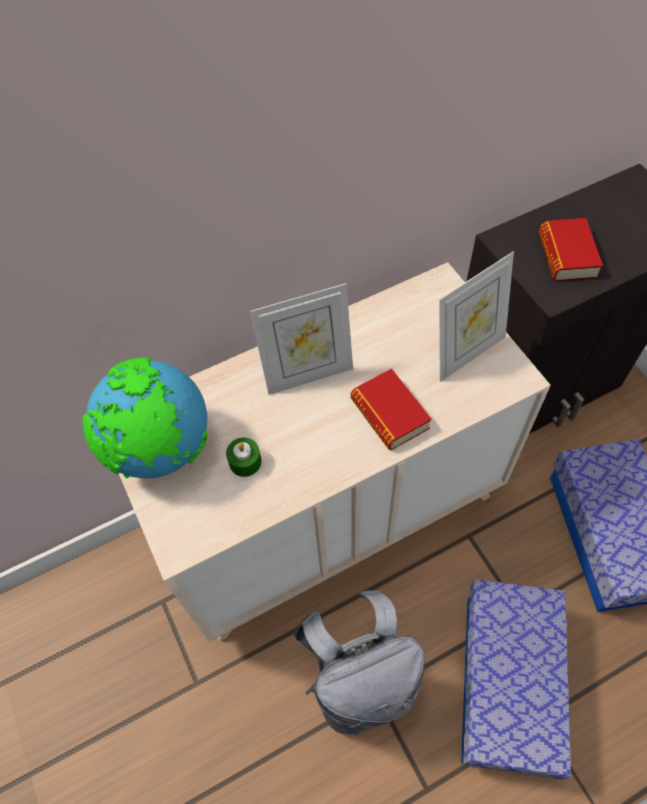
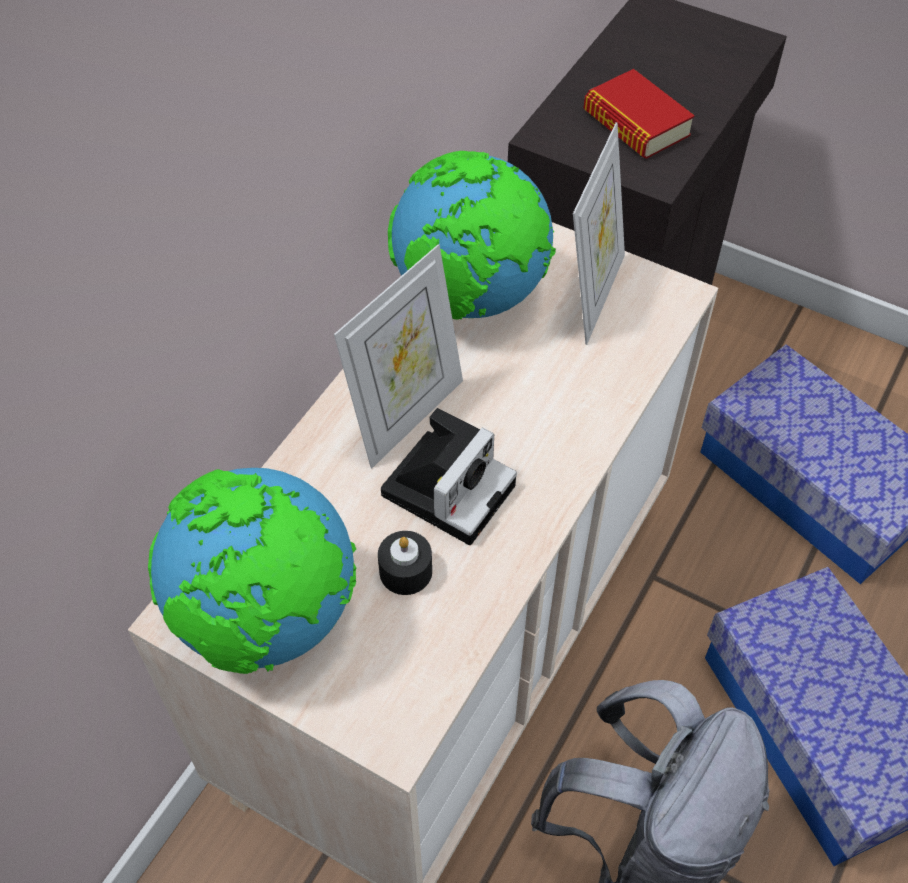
camera: 35 degrees left, 5 degrees down
green candle [226,437,262,477] -> black candle [378,531,432,595]
book [351,368,432,450] -> none
none -> camera [381,408,517,545]
none -> globe [388,151,556,320]

